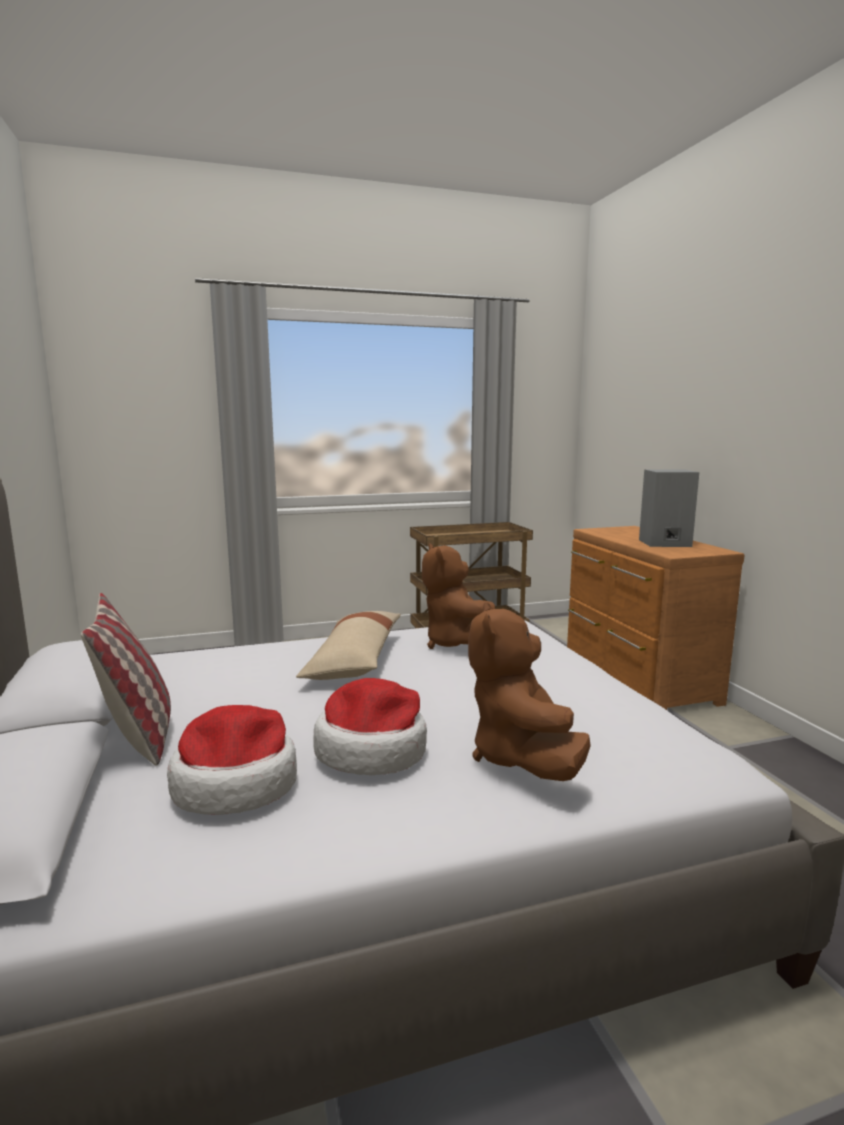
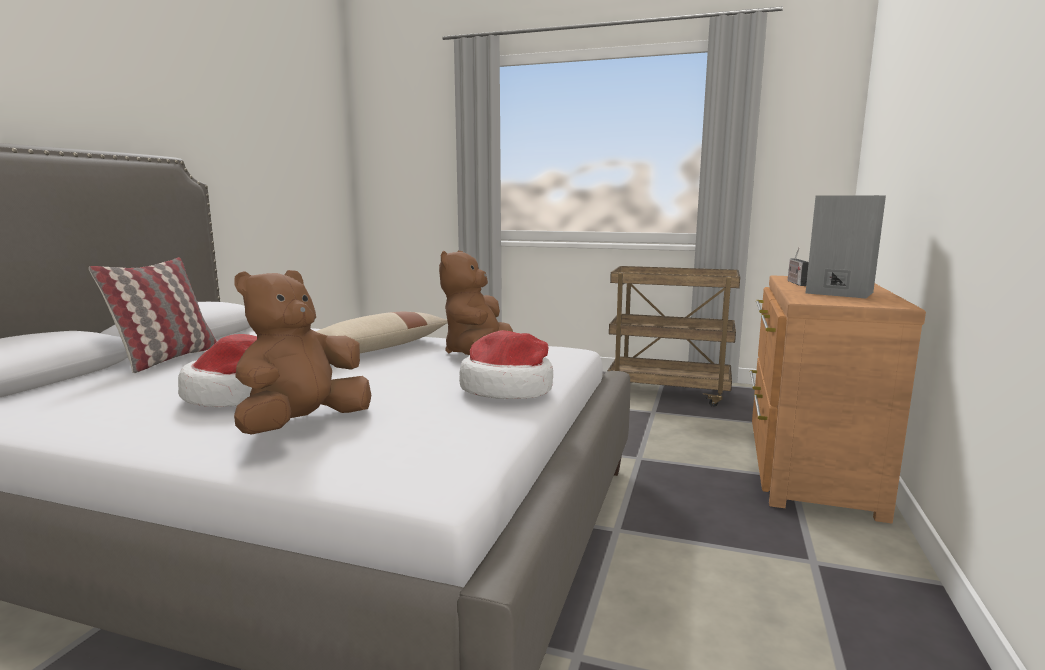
camera: 35 degrees right, 0 degrees up
hat [167,705,297,815] -> hat moved to [459,330,553,399]
none -> radio [788,247,809,286]

